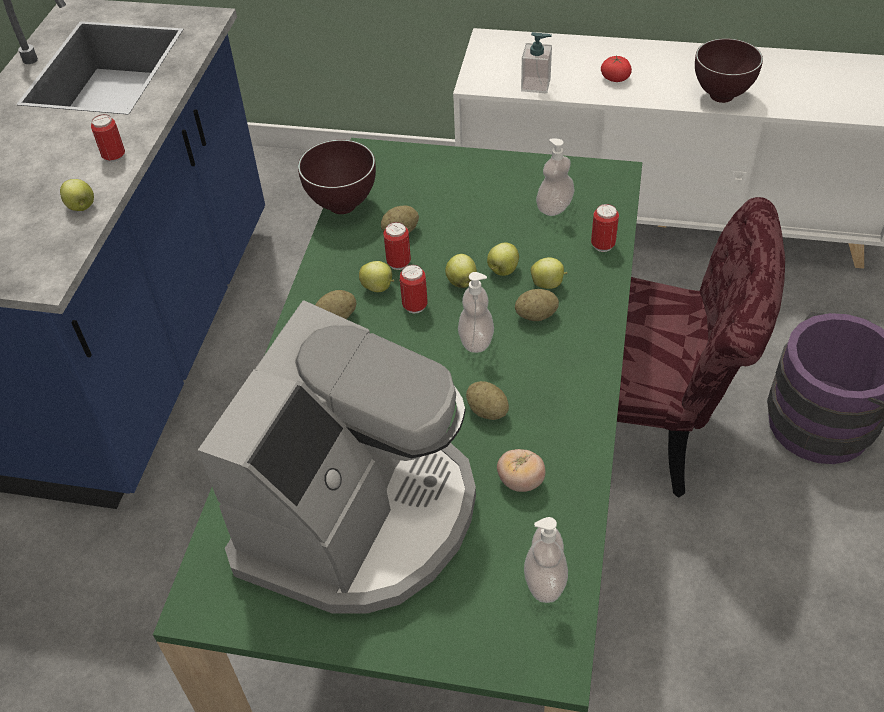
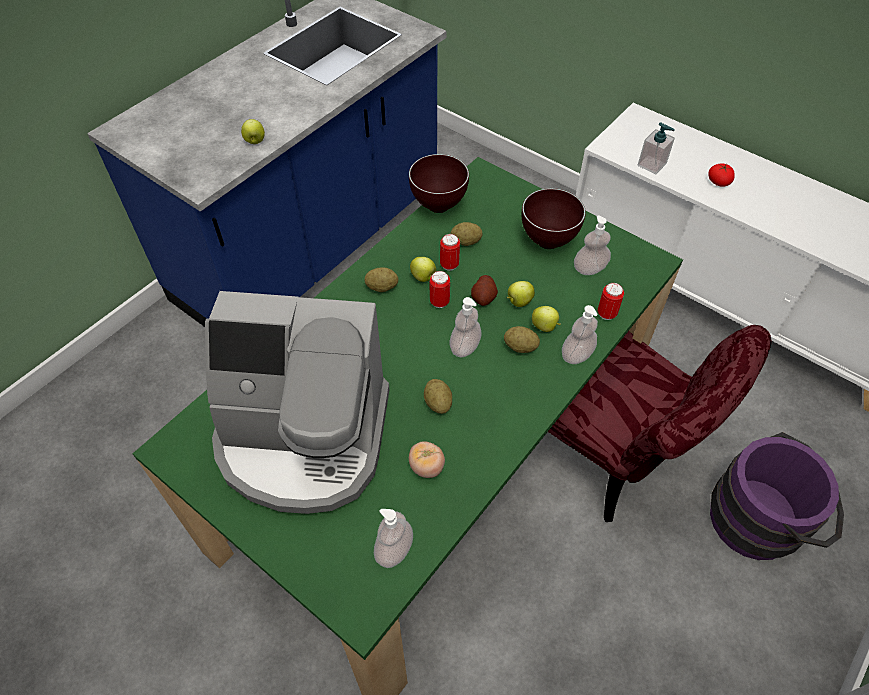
camera: 25 degrees right, 5 degrees up
can [91,114,125,163] -> none
coffee machine [198,300,476,614] -> coffee machine turned 45 degrees clockwise [205,291,389,514]
apple [445,254,477,288] -> potato [471,275,498,306]
brown bowl [695,38,763,103] -> brown bowl moved to [522,188,586,249]
none -> soap dispenser [562,305,598,364]

